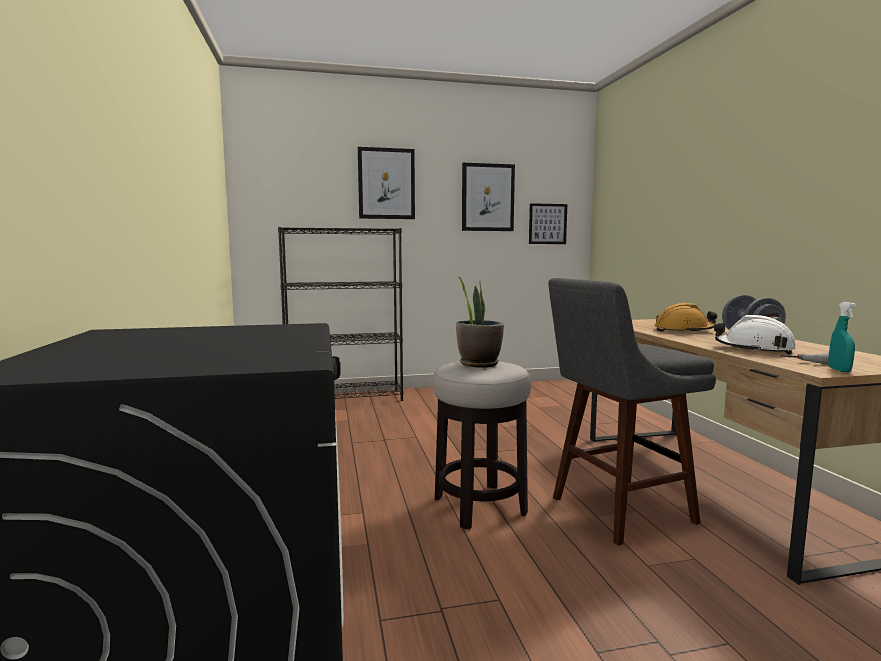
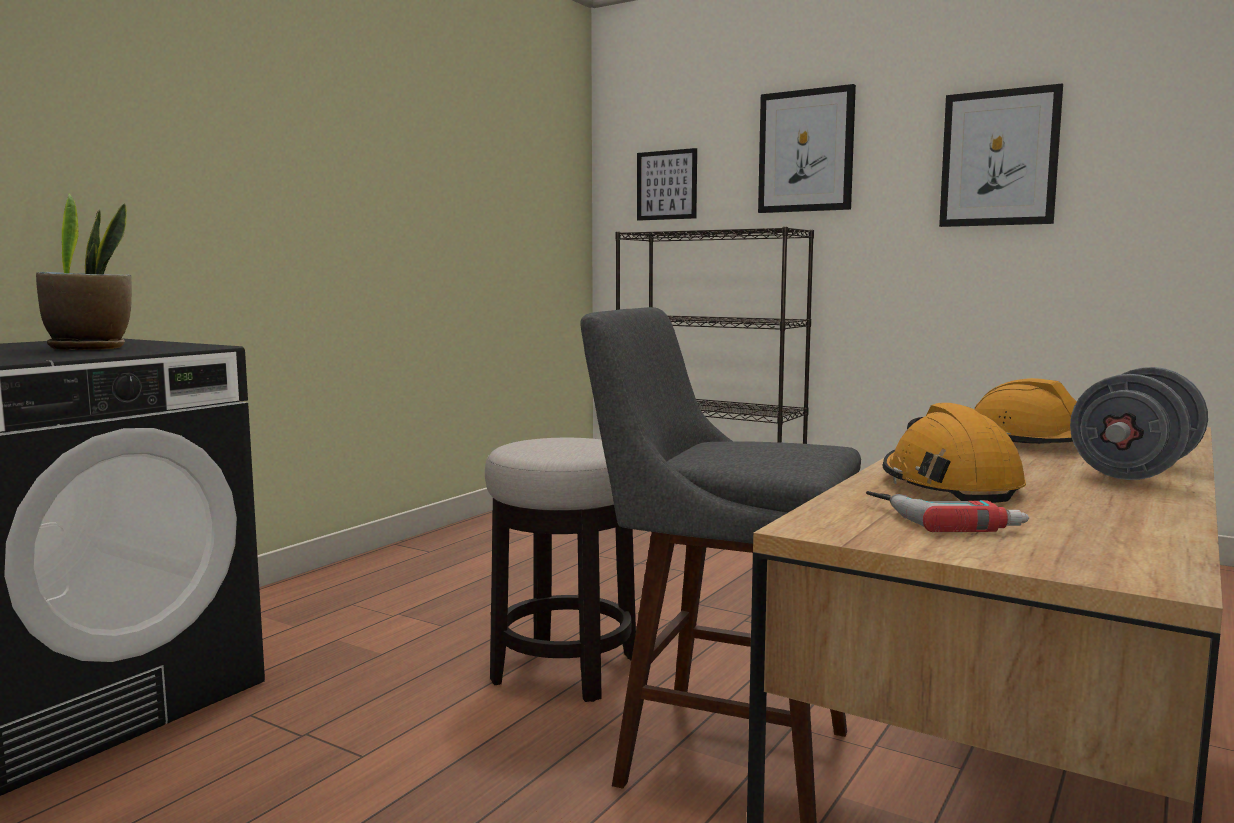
camera: 45 degrees right, 0 degrees up
potted plant [456,276,504,368] -> potted plant moved to [36,193,132,350]
picture [529,203,567,244] -> picture moved to [637,148,697,221]
white hard hat [714,315,796,355] -> orange hard hat [883,403,1026,503]
turquoise spray bottle [828,302,856,372] -> none

